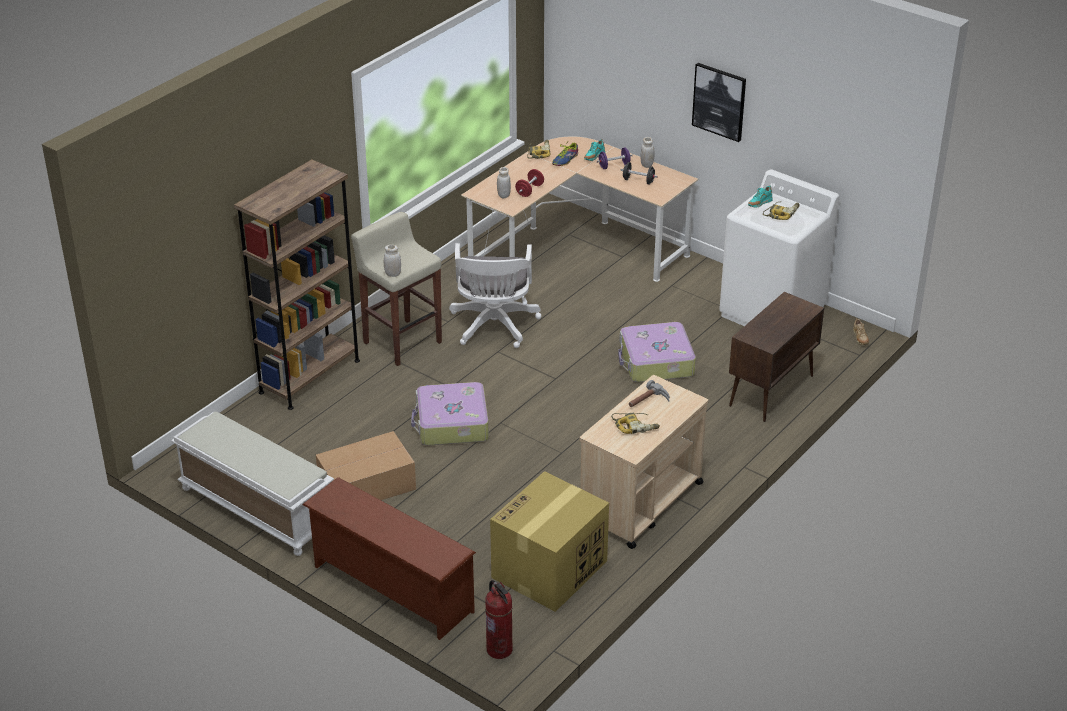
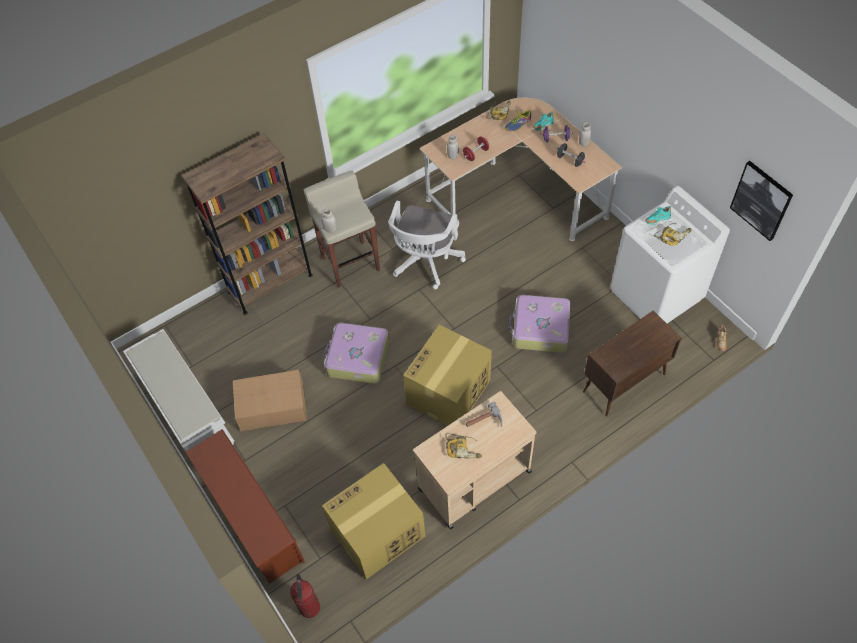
camera: 20 degrees right, 20 degrees up
picture [692,63,746,142] -> picture moved to [730,161,793,241]
none -> cardboard box [403,325,492,426]

